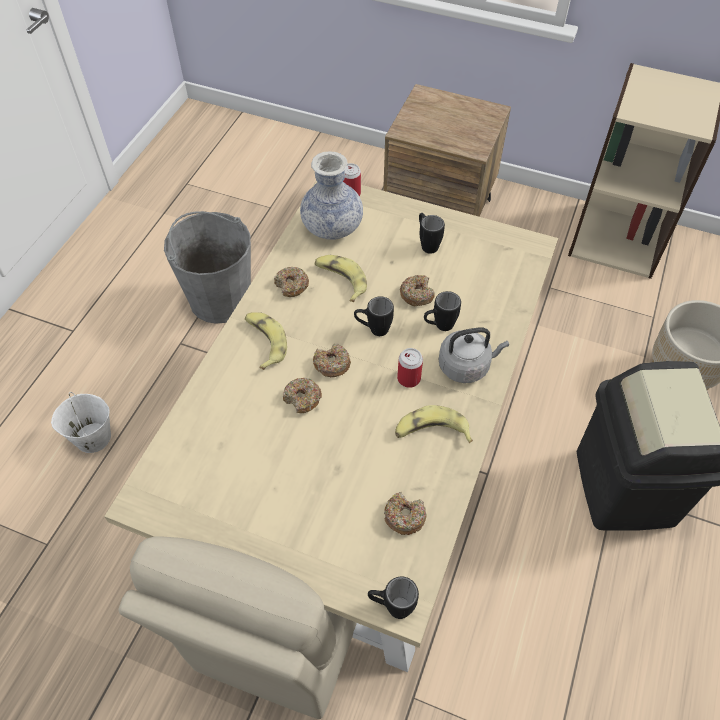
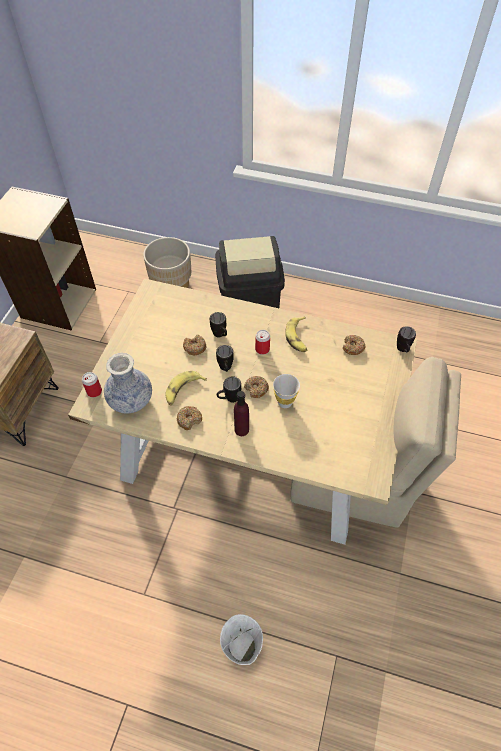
camera: 95 degrees left, 0 degrees up
grey bucket [164,211,251,324] -> none
banana [245,312,287,370] -> purple bottle [234,391,249,436]
donut [283,378,322,413] -> white cup [273,374,300,408]
black mug [419,213,445,254] -> black mug moved to [217,376,241,403]
grey kettle [439,327,509,383] -> none

